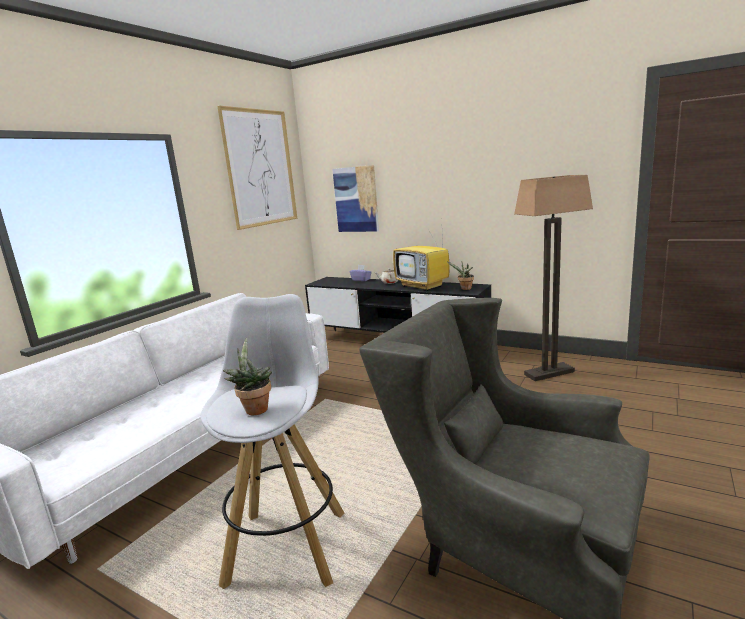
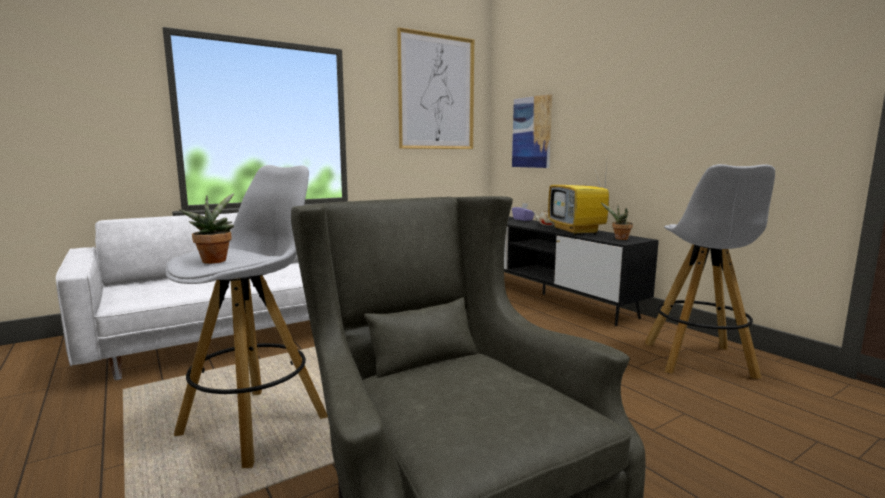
camera: 25 degrees right, 5 degrees down
floor lamp [514,175,593,381] -> white stool [645,164,775,379]

